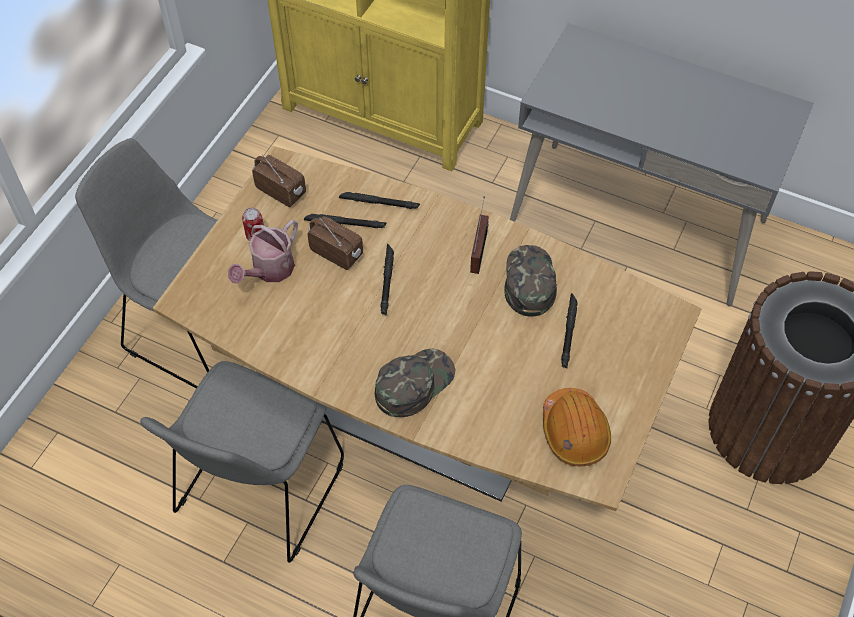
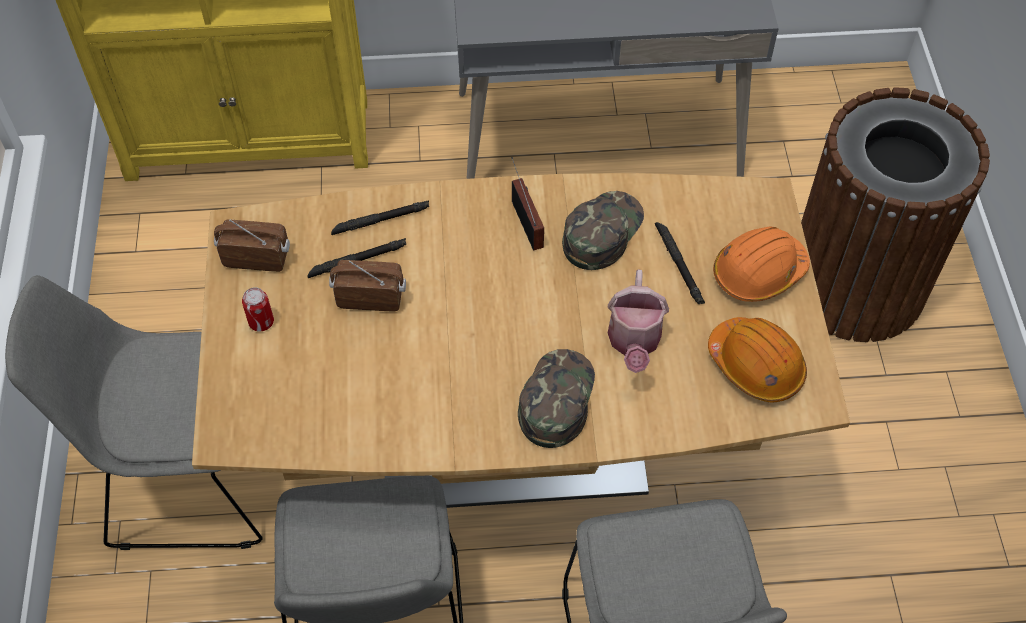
camera: 30 degrees left, 0 degrees up
watering can [228,220,298,284] -> watering can moved to [608,269,669,373]
black flashlight [380,244,394,315] -> none
green cap [504,245,557,317] -> green cap turned 60 degrees clockwise [562,191,644,270]
none -> orange hard hat [713,227,810,302]

